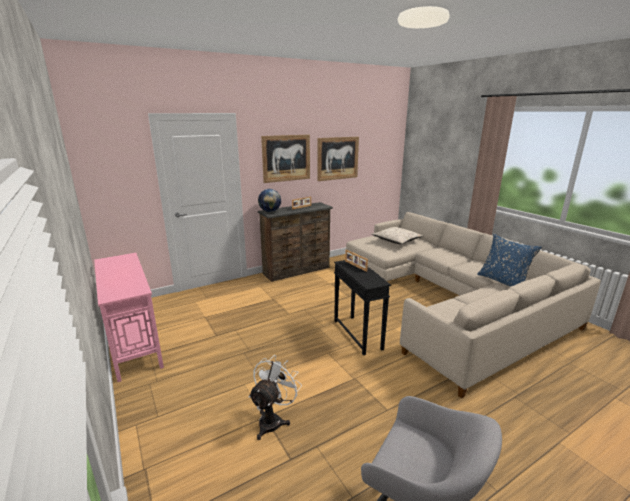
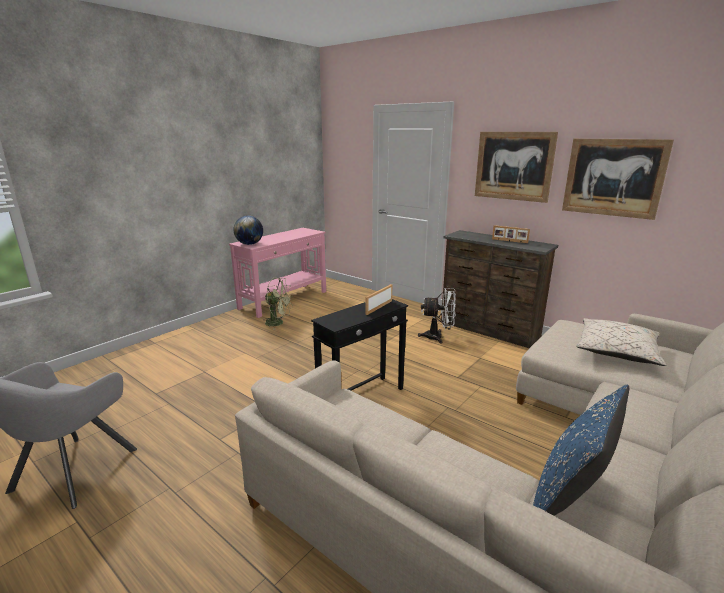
camera: 70 degrees right, 0 degrees up
white fan [248,355,302,440] -> white fan moved to [418,288,456,344]
globe [258,189,281,212] -> globe moved to [234,216,263,245]
none -> green fan [263,278,293,330]

